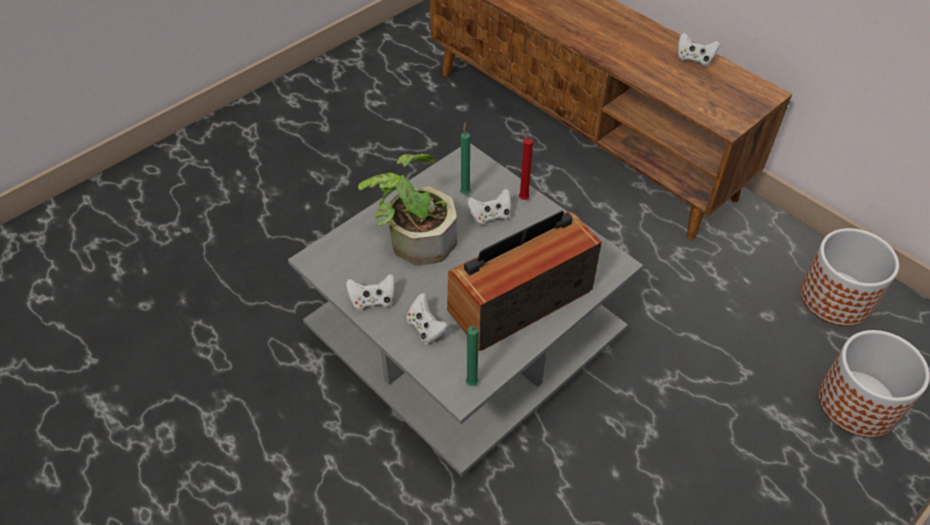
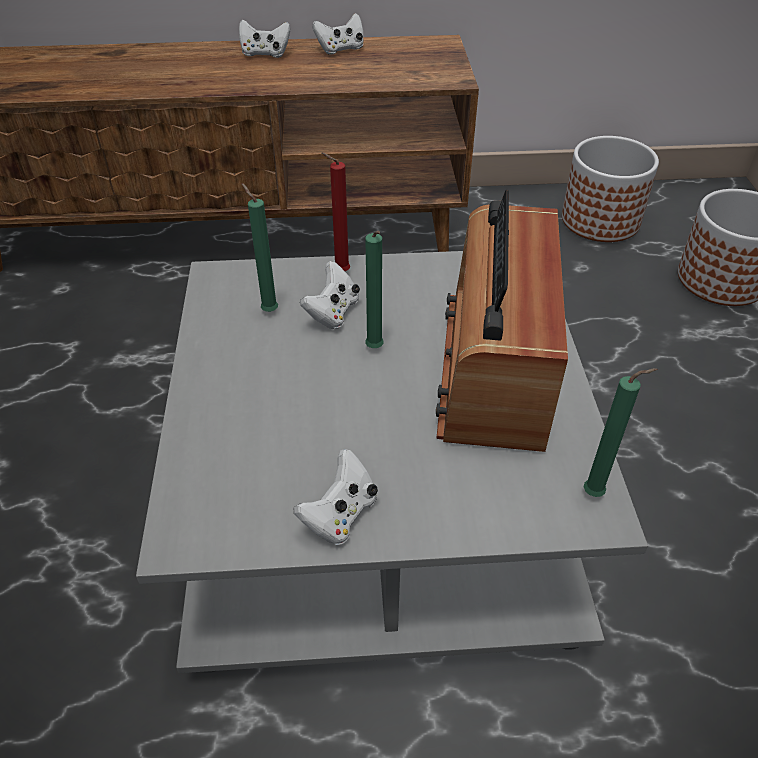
camera: 50 degrees left, 5 degrees down
potted plant [358,154,457,266] -> none
white game controller [406,293,450,344] -> white game controller moved to [239,20,290,58]
none -> green candle [365,231,384,348]

